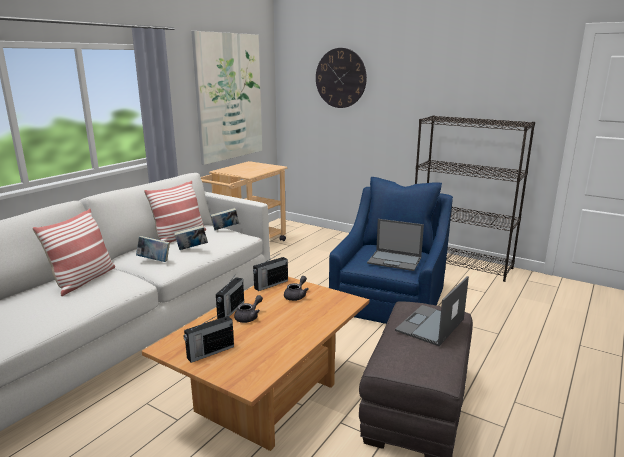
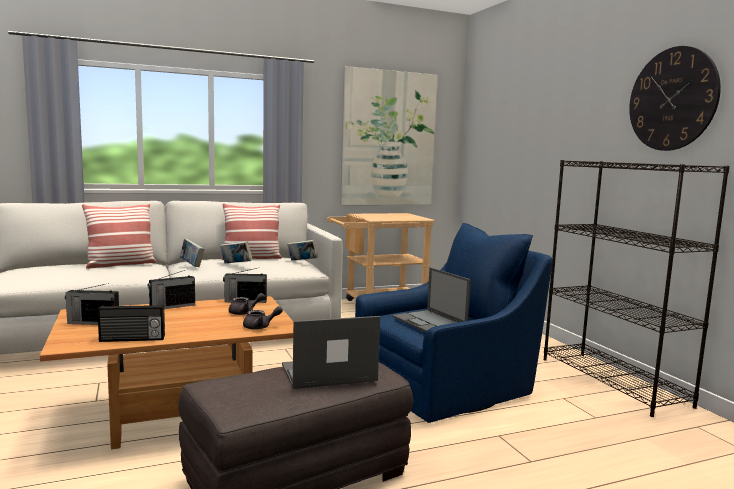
camera: 35 degrees right, 10 degrees down
grey teapot [234,295,263,323] -> grey teapot moved to [243,306,283,330]
wall clock [316,48,367,108] -> wall clock moved to [629,46,721,151]
none -> radio [98,305,165,342]

